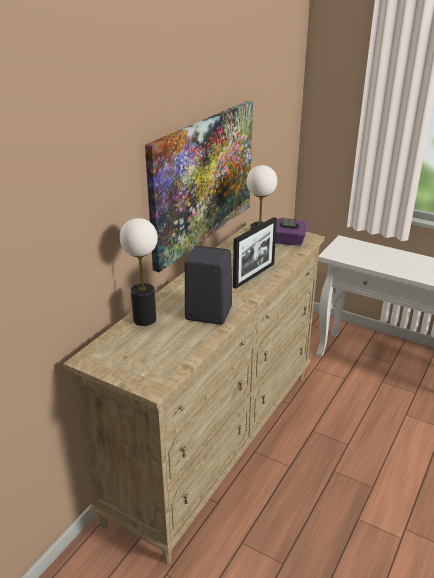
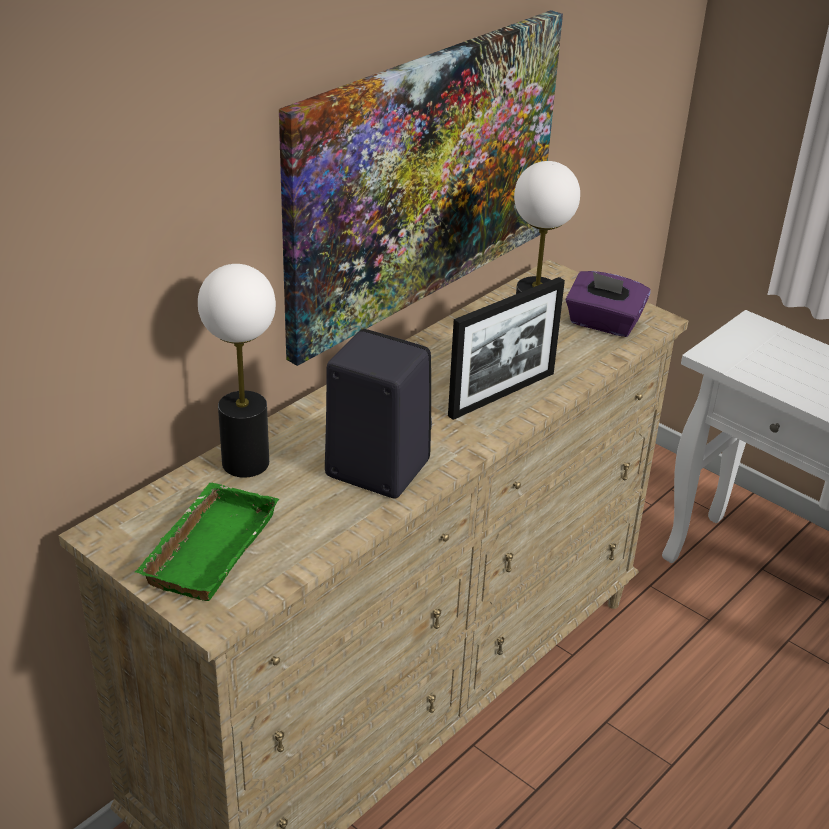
camera: 10 degrees right, 5 degrees up
none -> green tray [135,482,279,601]

